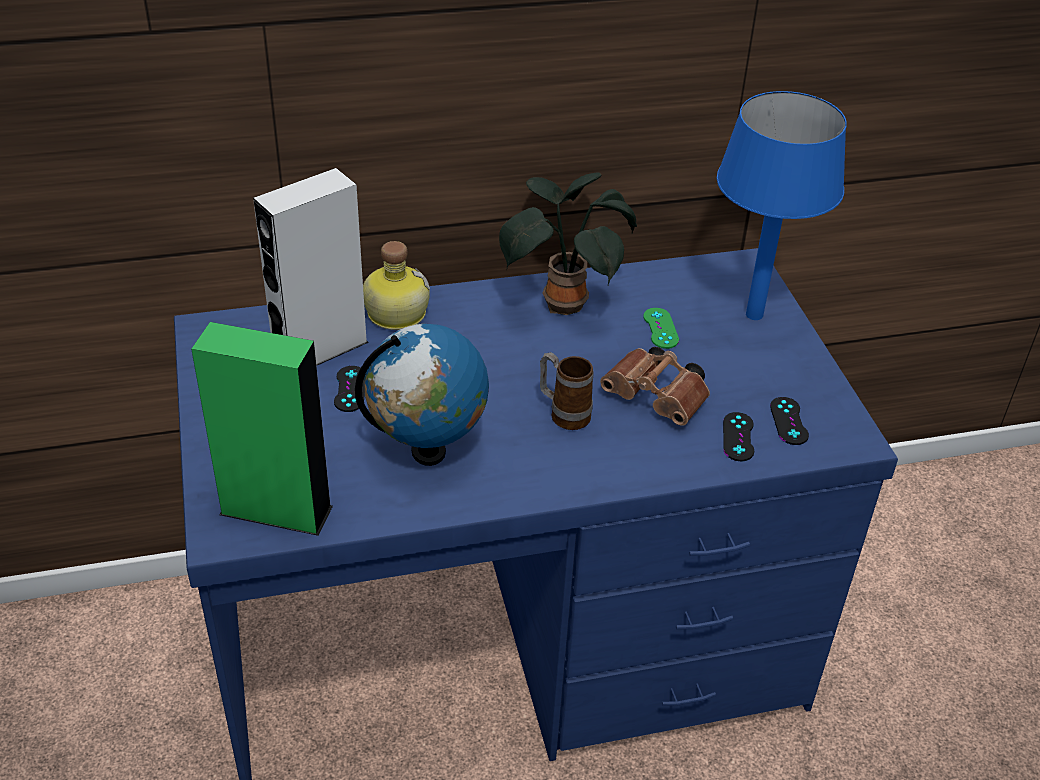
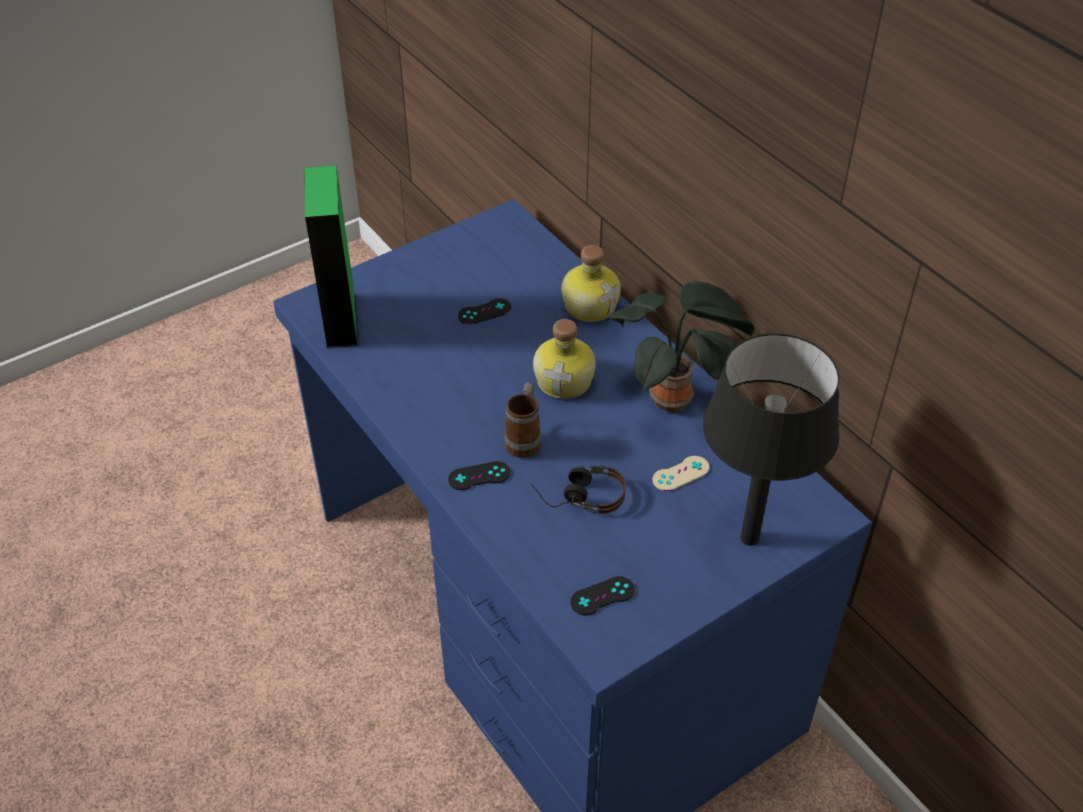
camera: 70 degrees right, 5 degrees up
grey speaker [253,168,369,366] -> none
globe [355,324,489,466] -> none
brown binoculars [600,347,710,425] -> headphones [530,466,626,514]
green game controller [643,308,679,349] -> beige game controller [652,456,709,491]
blue table lamp [717,91,847,320] -> black table lamp [703,333,839,546]
black game controller [723,412,754,461] -> black game controller moved to [448,461,510,490]
none -> bottle [533,319,596,399]

